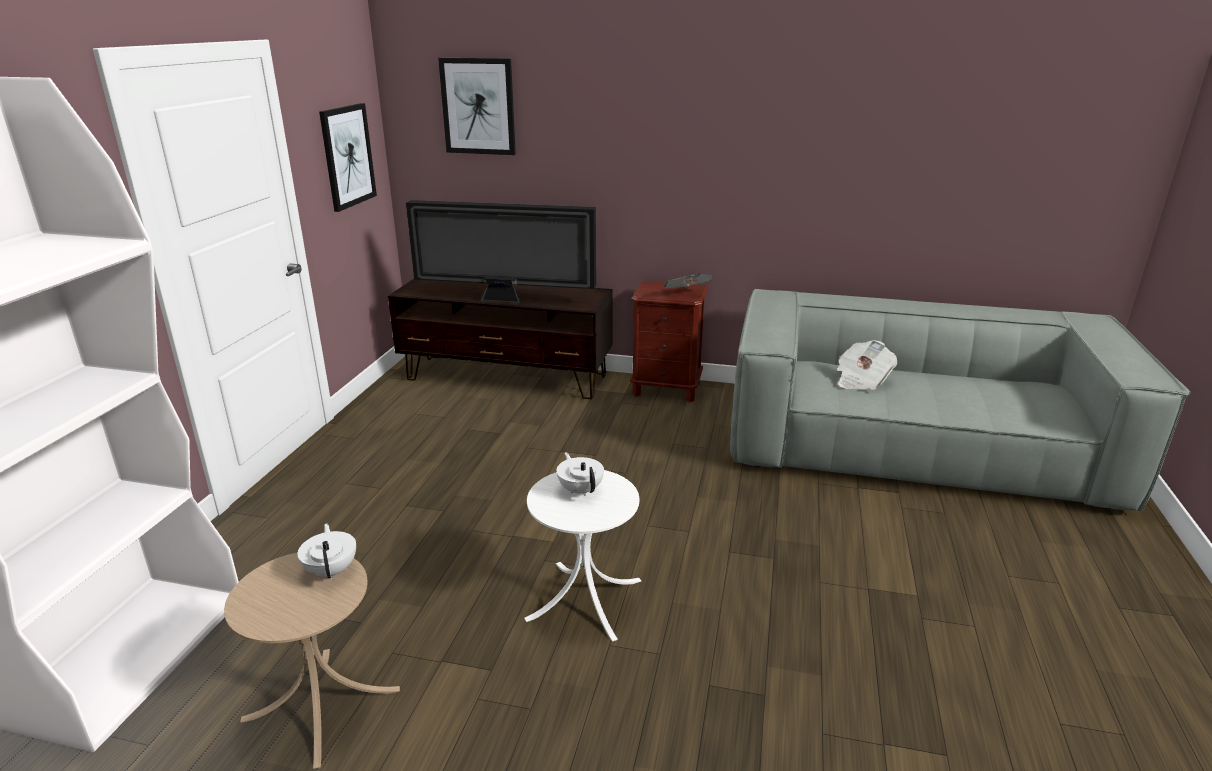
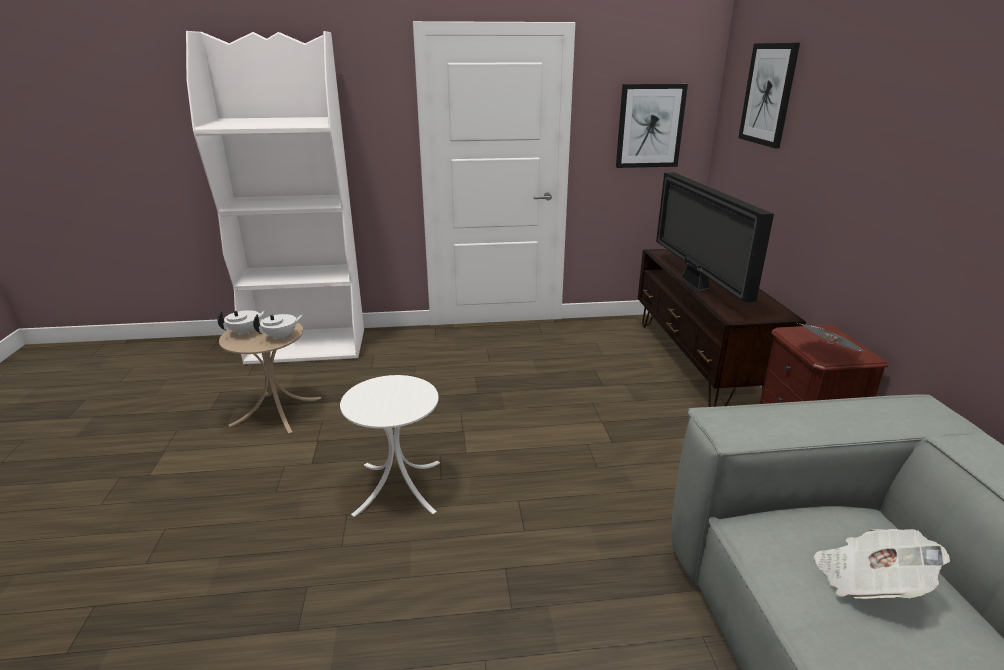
camera: 70 degrees right, 0 degrees up
white teapot [557,452,604,496] -> white teapot moved to [217,309,267,336]

